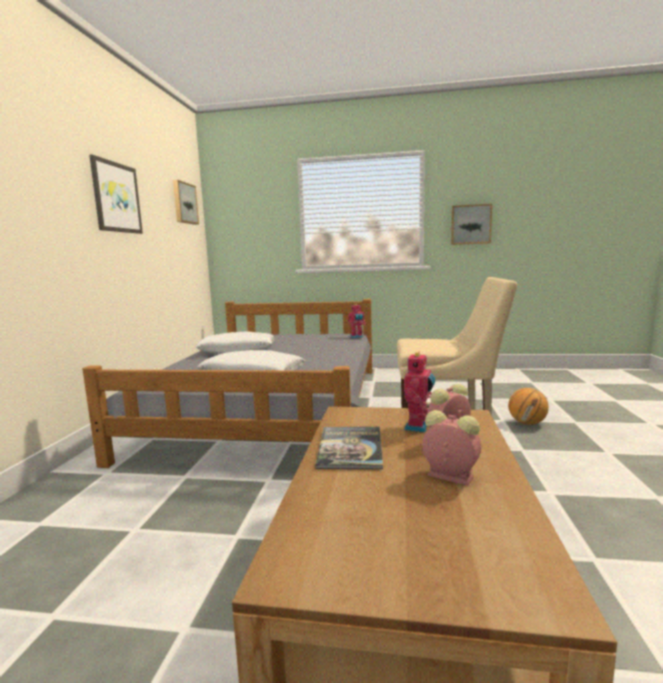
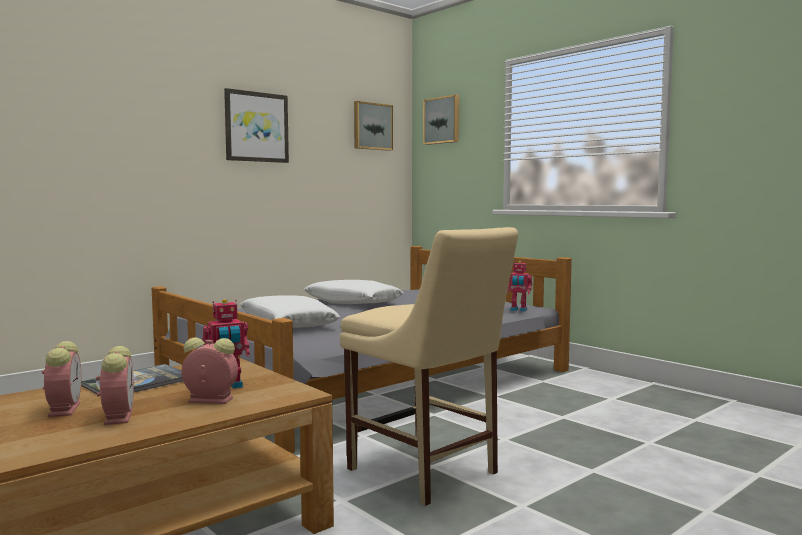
camera: 40 degrees right, 5 degrees down
picture [451,204,492,245] -> picture moved to [423,94,459,145]
basketball [508,388,549,425] -> none
none -> alarm clock [42,341,81,417]

